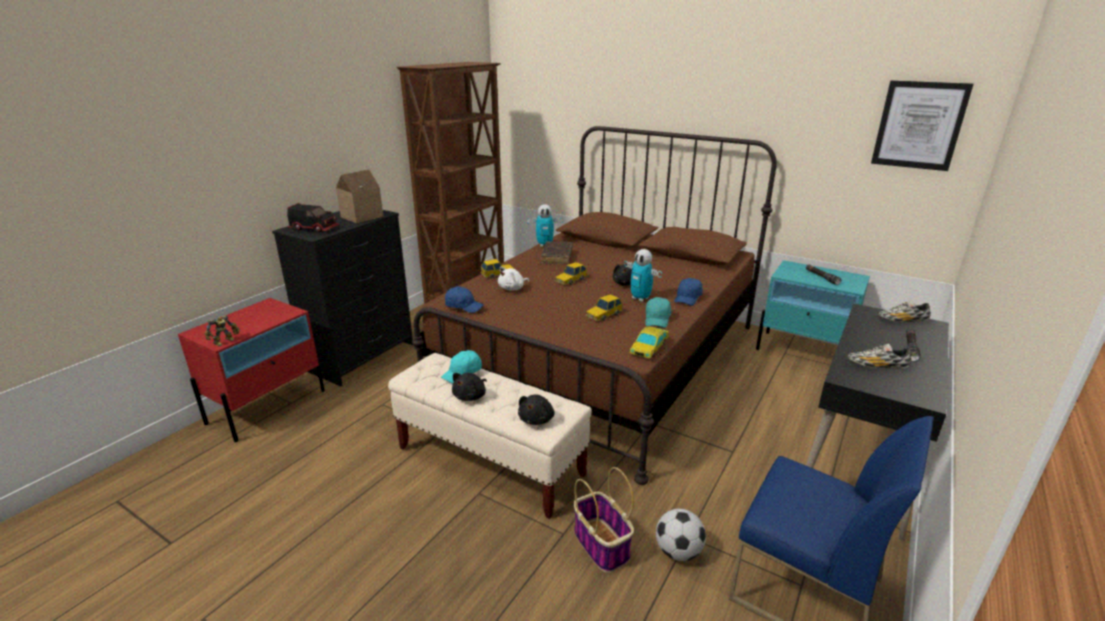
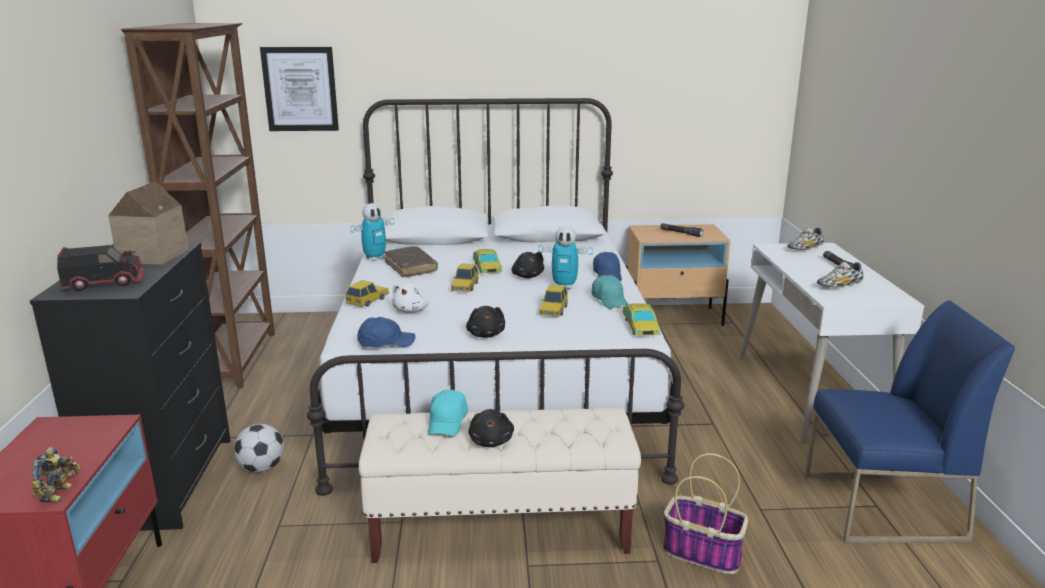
camera: 35 degrees left, 5 degrees down
brown bed [412,126,777,485] -> white bed [307,98,684,496]
black plush toy [518,394,555,425] -> black plush toy moved to [466,306,505,338]
football [656,509,706,561] -> football moved to [233,424,284,473]
turquoise nightstand [756,260,870,350] -> beige nightstand [626,224,731,326]
black desk [806,303,949,541] -> white desk [740,243,924,444]
picture [871,80,973,171] -> picture moved to [260,47,339,131]
none -> toy car [473,249,502,273]

